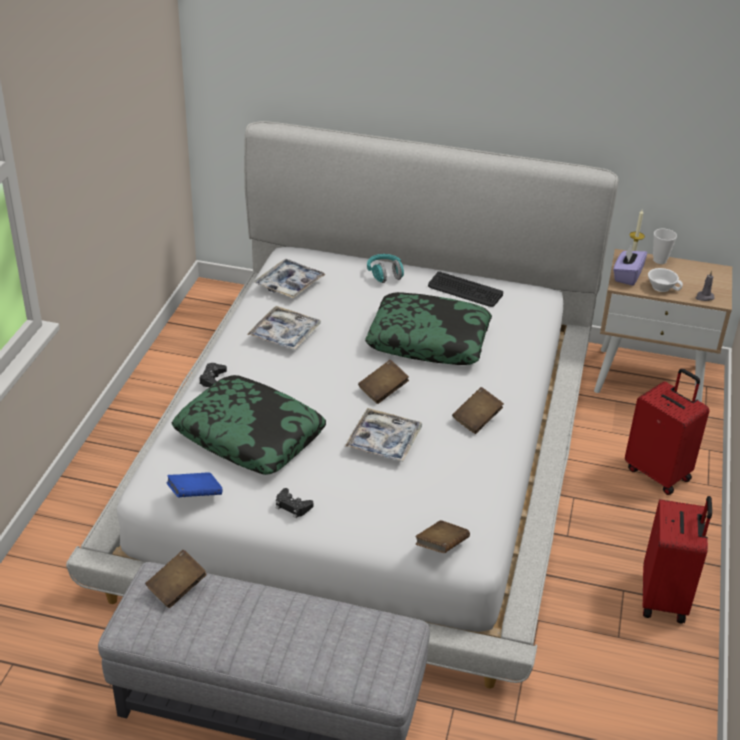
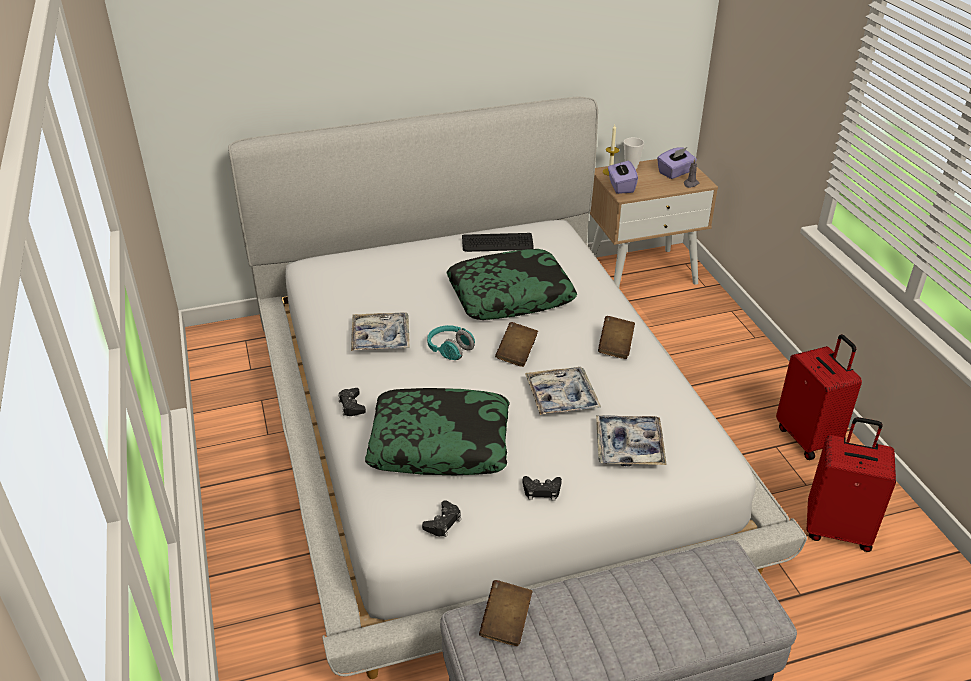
camera: 30 degrees left, 0 degrees up
blue book [166,472,222,497] -> black game controller [422,500,461,537]
tray [254,259,326,298] -> tray moved to [596,415,667,466]
turquoise headphones [367,254,404,283] -> turquoise headphones moved to [427,325,475,360]
brown book [415,520,470,553] -> none
red suitcase [625,369,709,495] -> red suitcase moved to [807,417,896,552]
white cup [648,268,683,292] -> none
none -> purple tissue box [657,147,697,179]

